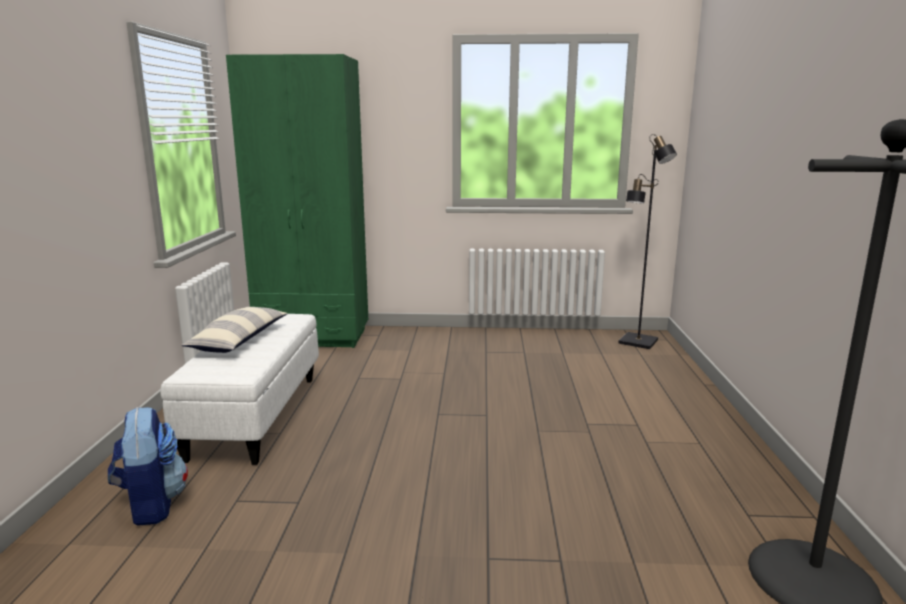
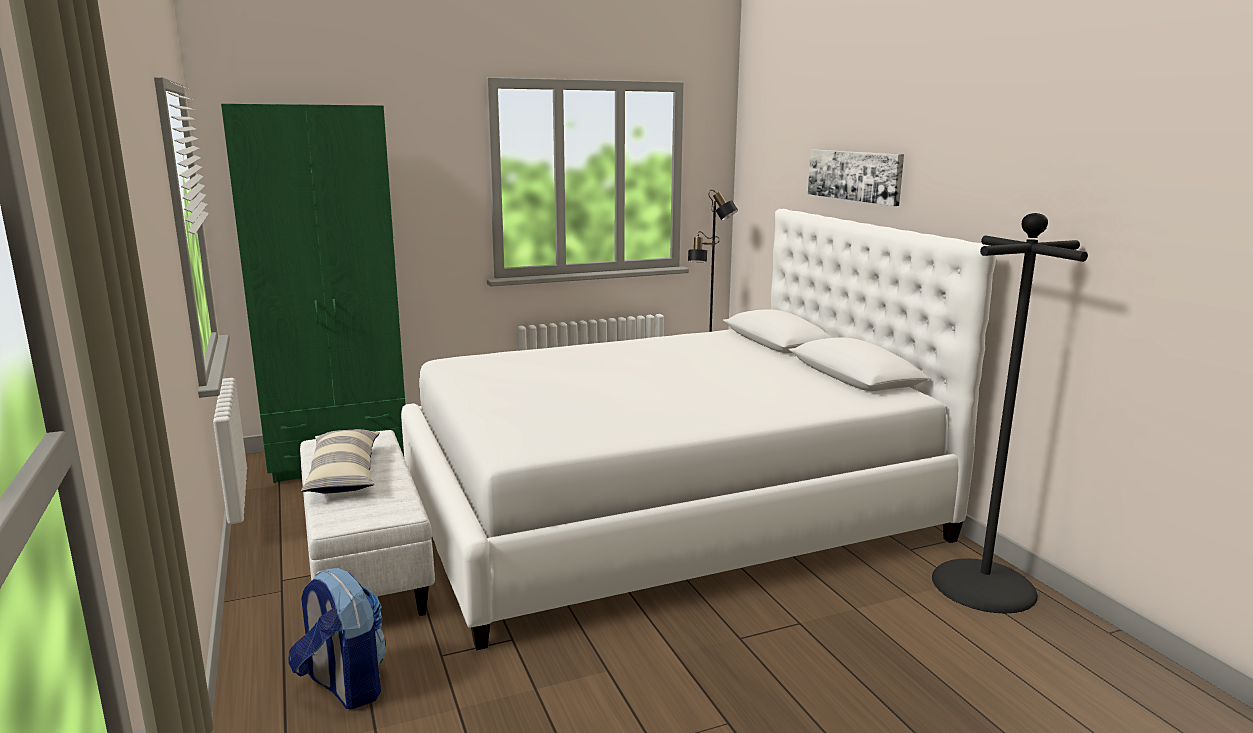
camera: 25 degrees left, 0 degrees up
none -> white bed [401,209,996,650]
none -> picture [808,150,904,206]

